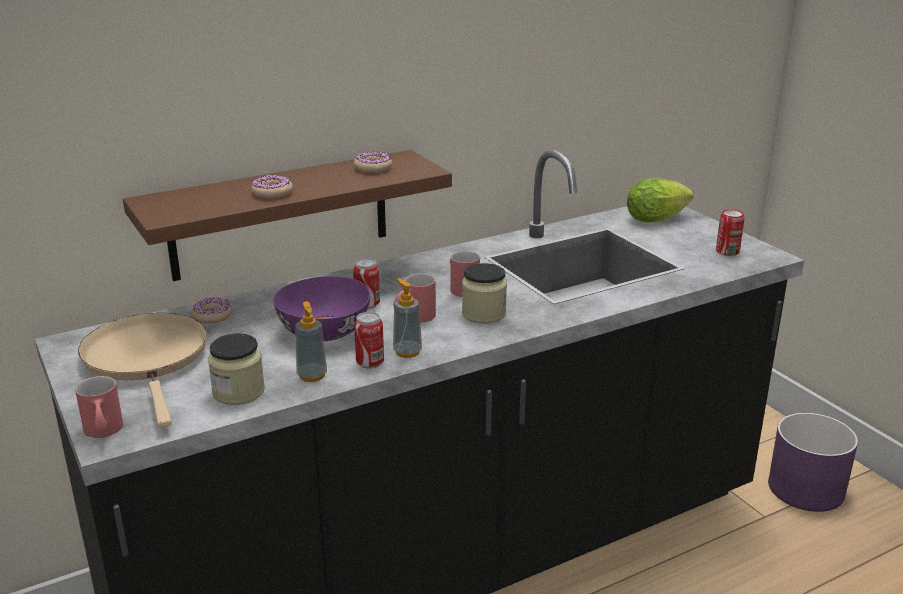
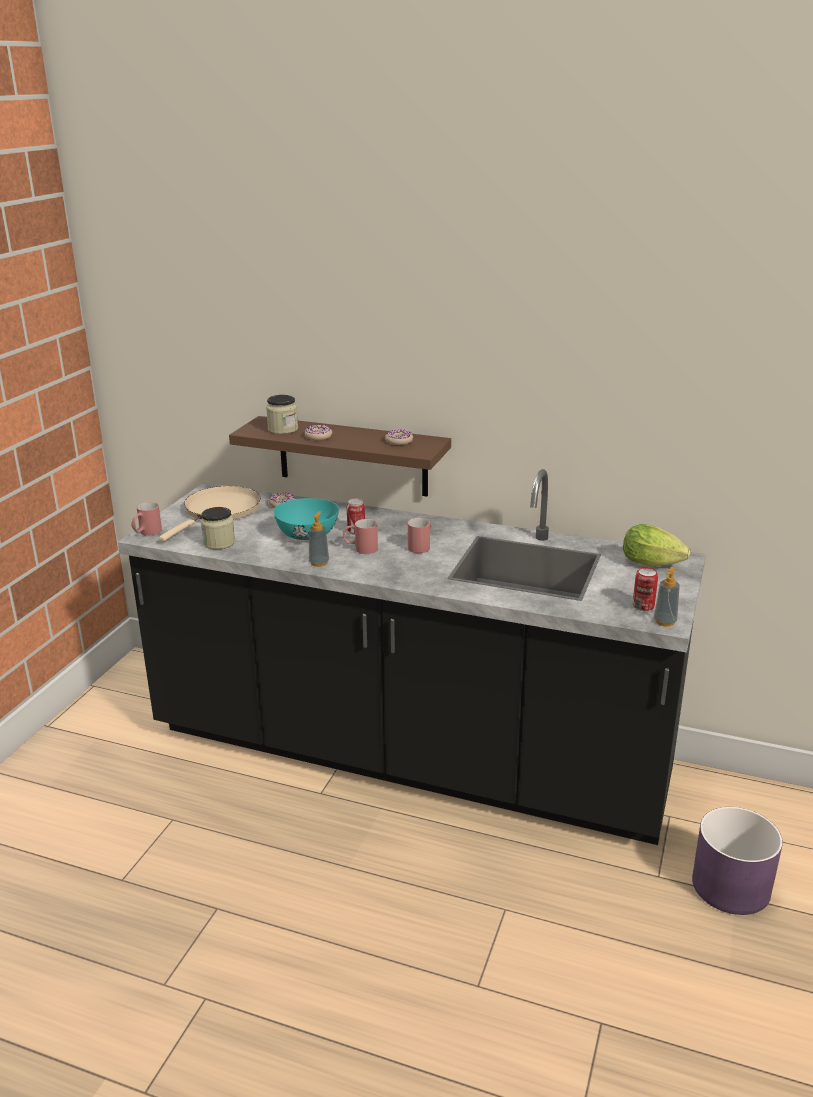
camera: 50 degrees right, 0 degrees up
purple bowl [273,276,370,341] -> turquoise bowl [274,498,339,540]
soap dispenser [295,301,327,382] -> soap dispenser moved to [654,567,680,627]
can [354,312,384,369] -> none
jar [462,263,507,323] -> jar moved to [266,395,298,434]

